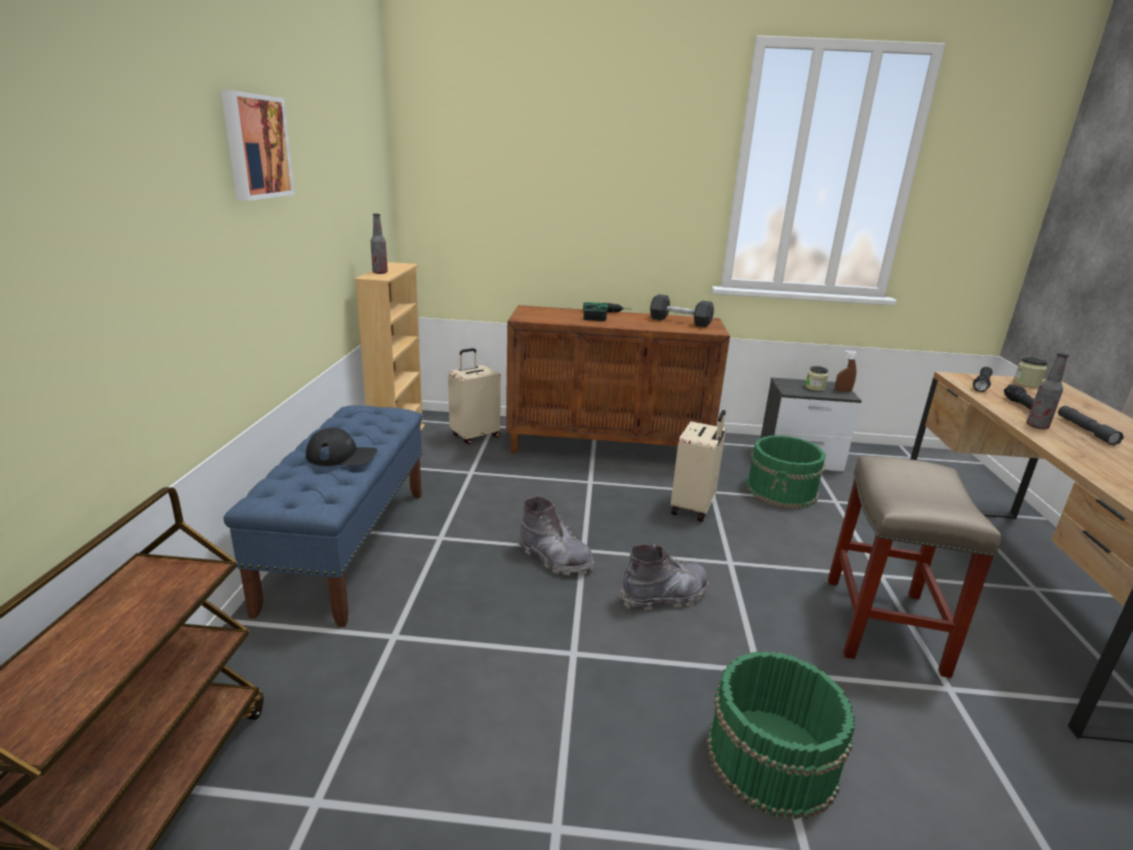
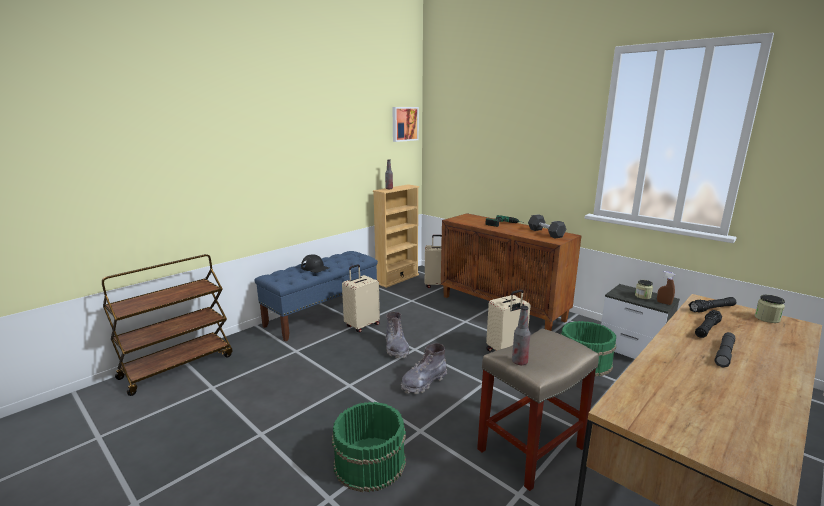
camera: 40 degrees right, 5 degrees down
picture [221,90,295,201] -> picture moved to [393,107,419,142]
grey boot [620,544,709,610] -> grey boot turned 120 degrees clockwise [401,343,447,394]
bottle [1026,353,1069,429] -> bottle moved to [512,306,530,365]
none -> beige suitcase [342,264,380,332]

